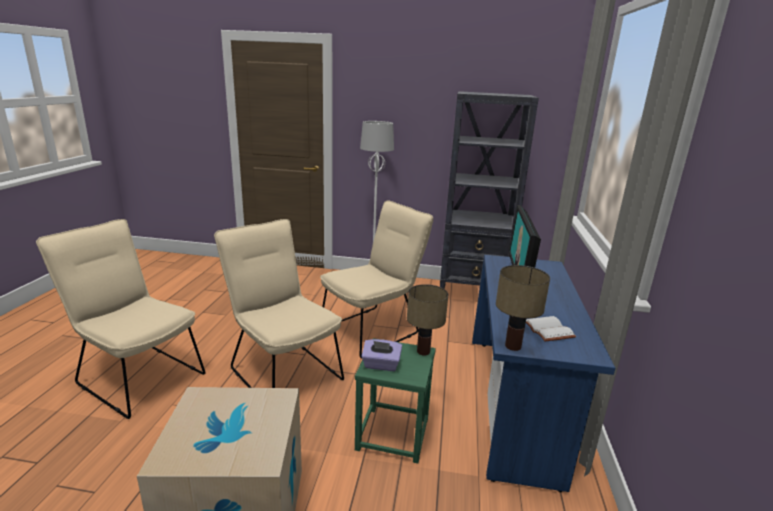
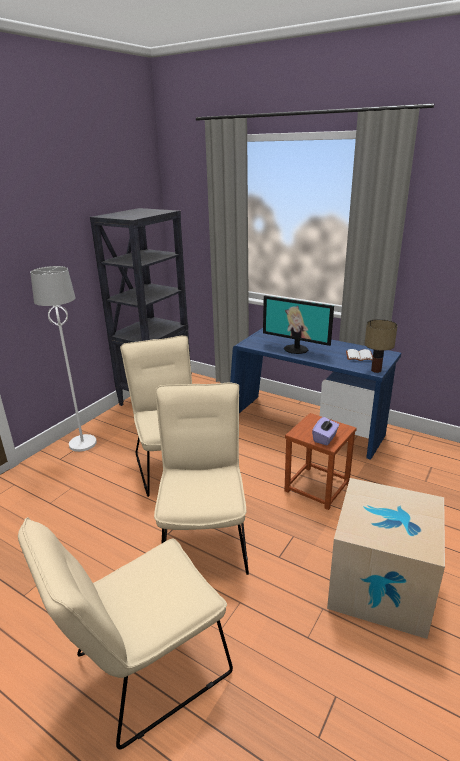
camera: 65 degrees left, 5 degrees up
beige chair [214,219,344,388] -> beige chair turned 105 degrees clockwise [154,383,249,575]
green stool [355,338,436,464] -> brown stool [284,413,357,510]
table lamp [407,284,448,355] -> none

